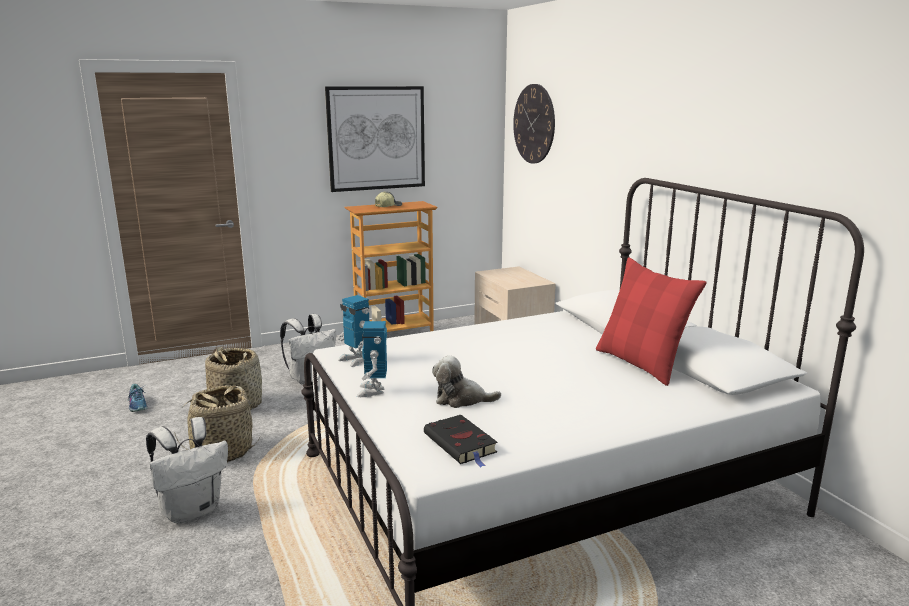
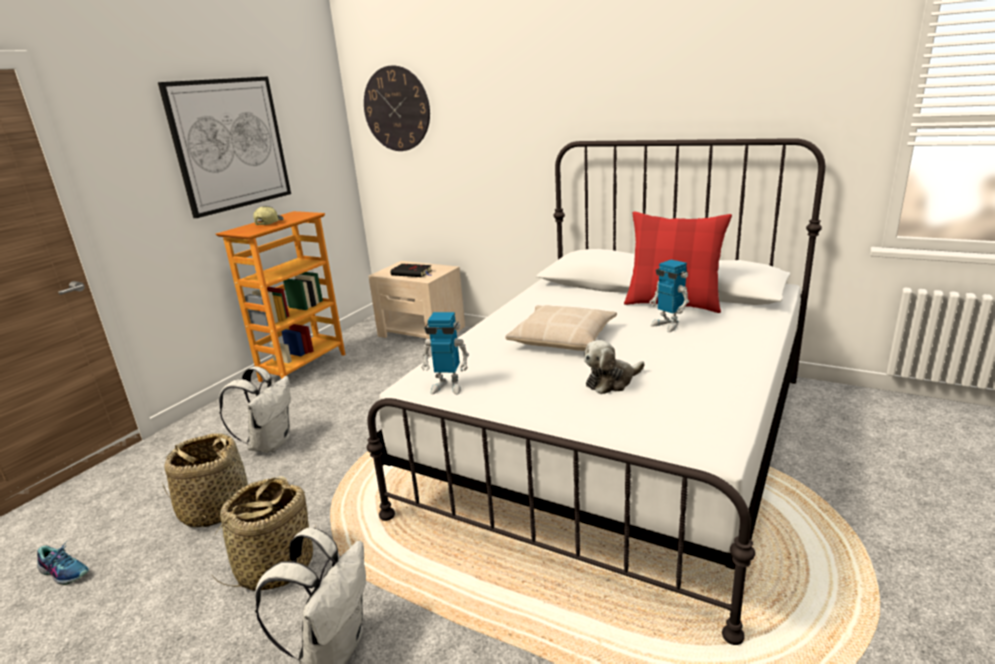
camera: 35 degrees left, 5 degrees up
toy robot [357,321,387,397] -> toy robot moved to [650,259,689,332]
black book [424,415,497,467] -> black book moved to [391,264,432,277]
none -> beige pillow [505,305,617,351]

